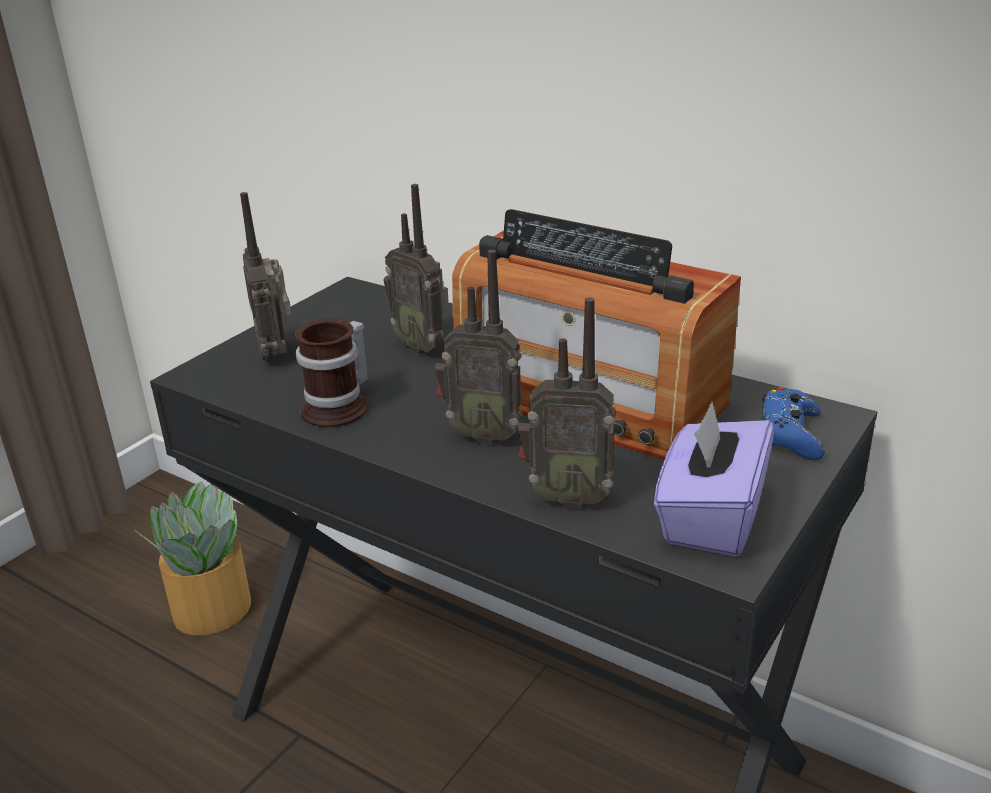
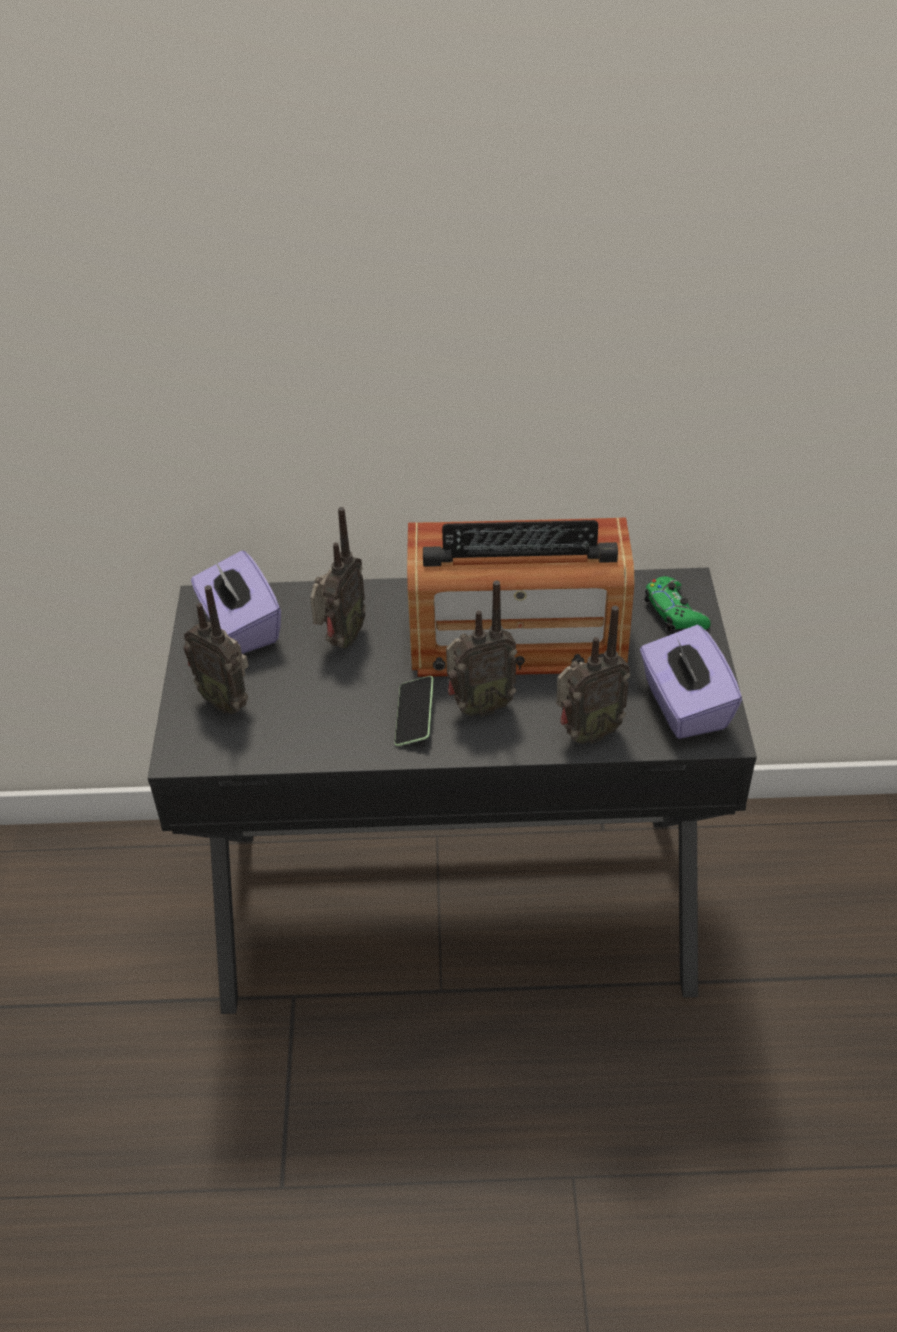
camera: 35 degrees left, 15 degrees up
potted plant [133,482,251,635] -> none
mug [295,318,368,428] -> none
radio [383,184,448,354] -> radio turned 75 degrees counterclockwise [310,507,366,648]
blue game controller [762,387,825,460] -> green game controller [645,576,711,631]
none -> purple tissue box [191,550,281,654]
none -> phone [394,676,434,746]

